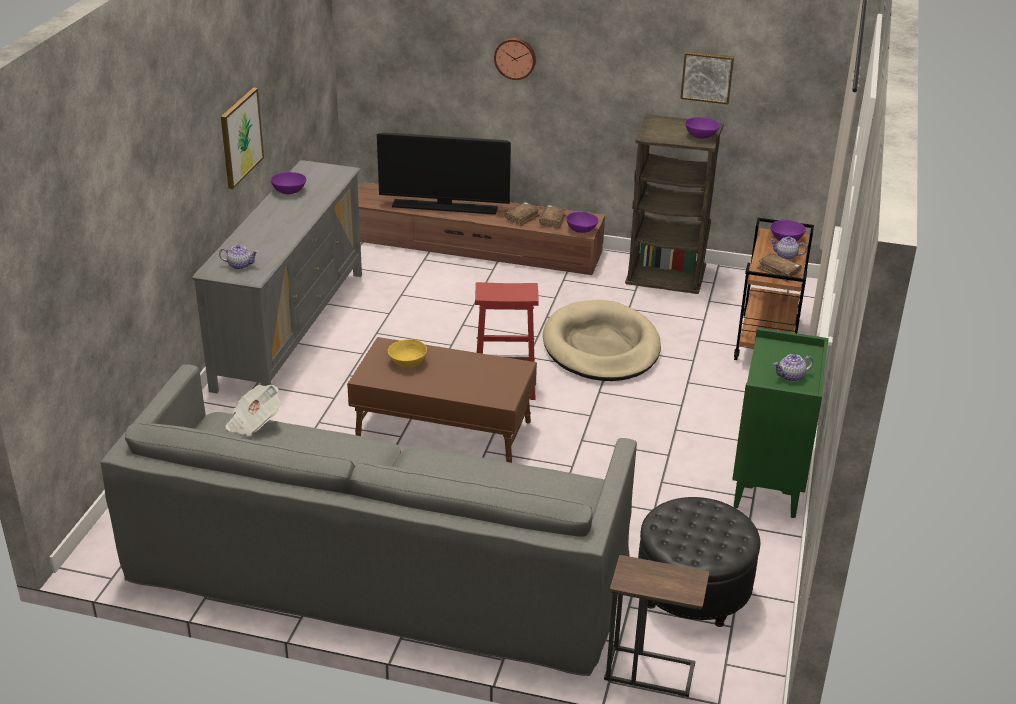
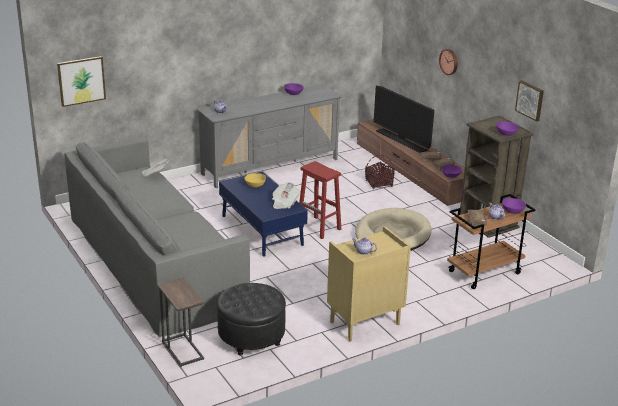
camera: 45 degrees right, 5 degrees down
picture [221,88,264,189] -> picture moved to [57,56,106,107]
brown coffee table [347,337,537,463] -> blue coffee table [219,172,308,257]
green cabinet [732,328,829,518] -> beige cabinet [327,226,411,342]
none -> newspaper [272,182,300,209]
none -> basket [365,155,395,189]

